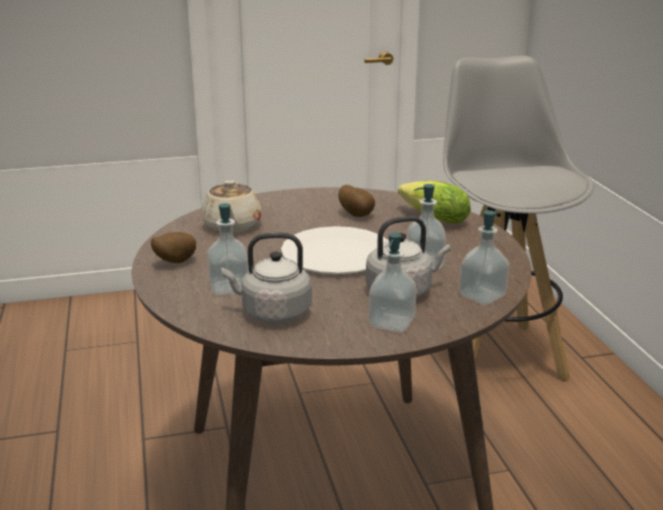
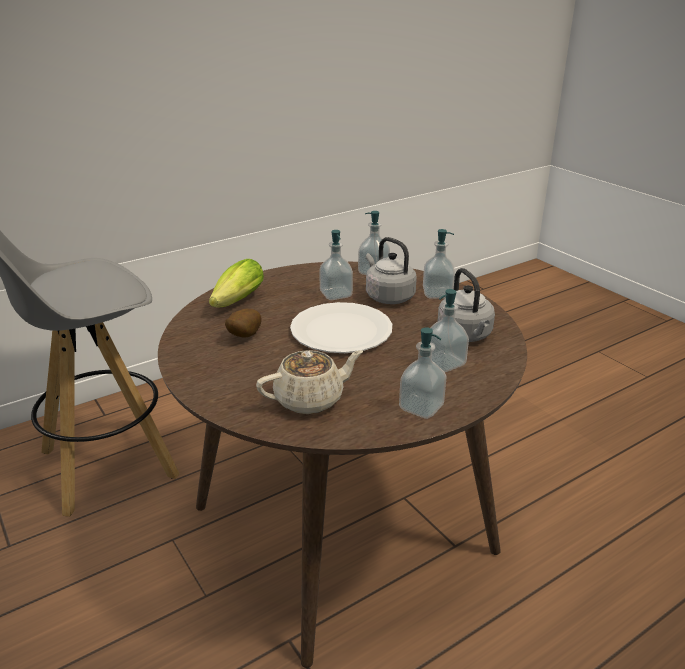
camera: 110 degrees left, 5 degrees up
potato [150,232,196,263] -> soap dispenser [399,327,447,419]

